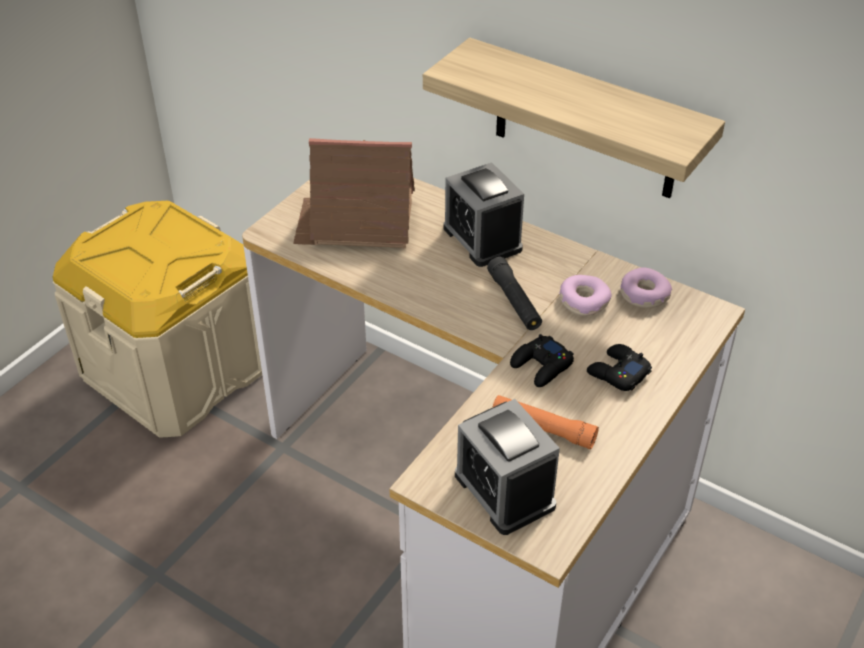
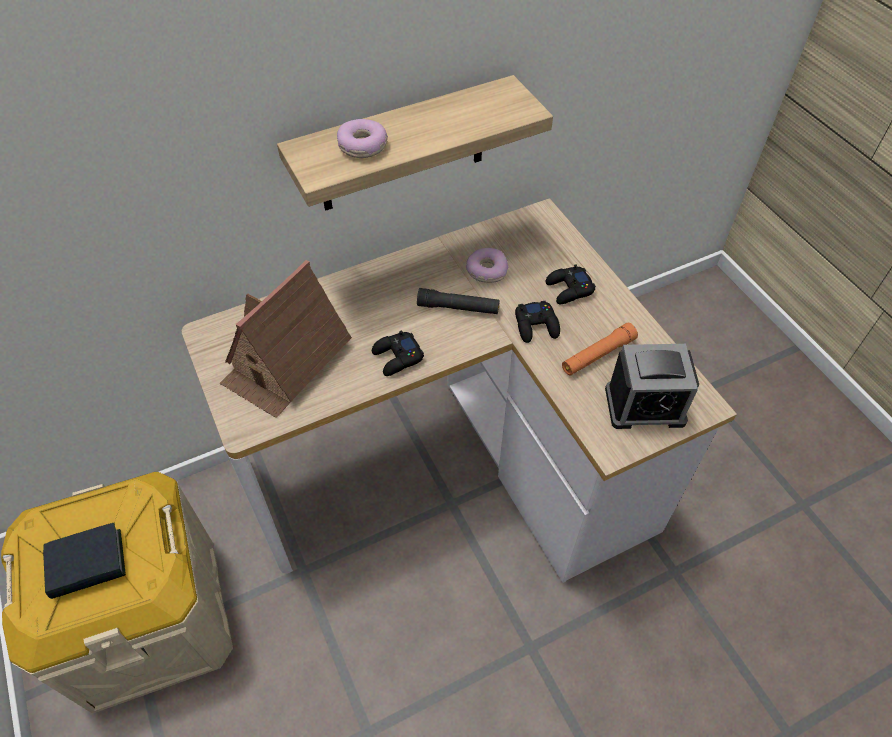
camera: 60 degrees left, 10 degrees up
alarm clock [444,162,524,267] -> none
donut [621,267,672,308] -> donut moved to [337,119,388,158]
none -> book [43,523,126,599]
none -> black game controller [372,331,424,376]

